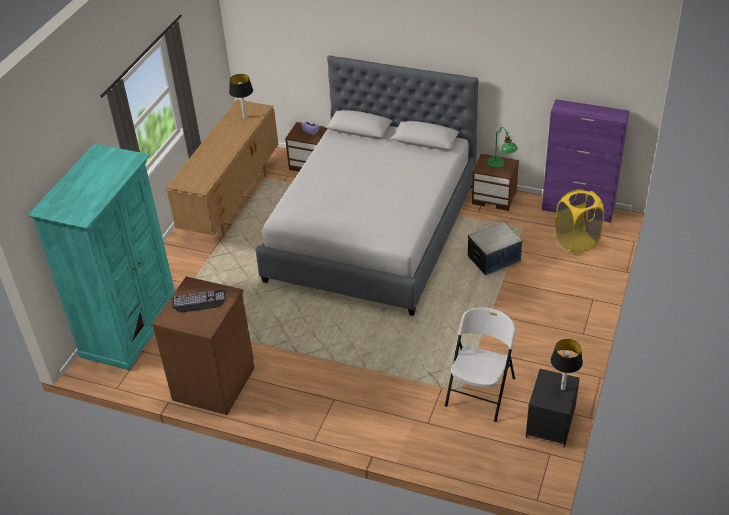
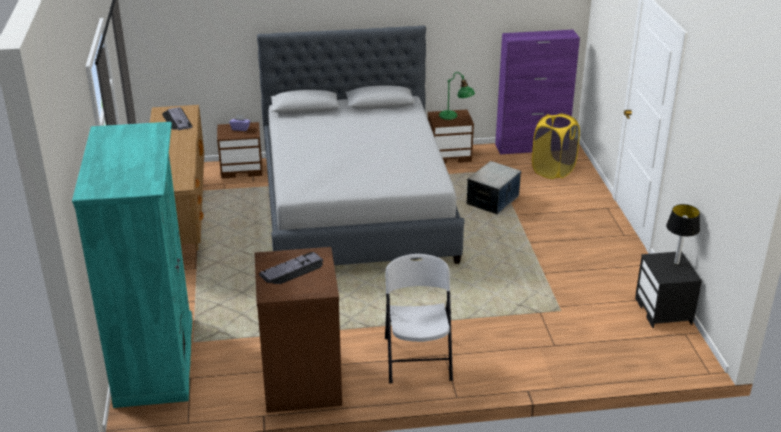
camera: 30 degrees left, 10 degrees down
table lamp [229,74,253,119] -> keyboard [162,107,193,130]
white chair [445,307,516,422] -> white chair moved to [385,254,453,383]

